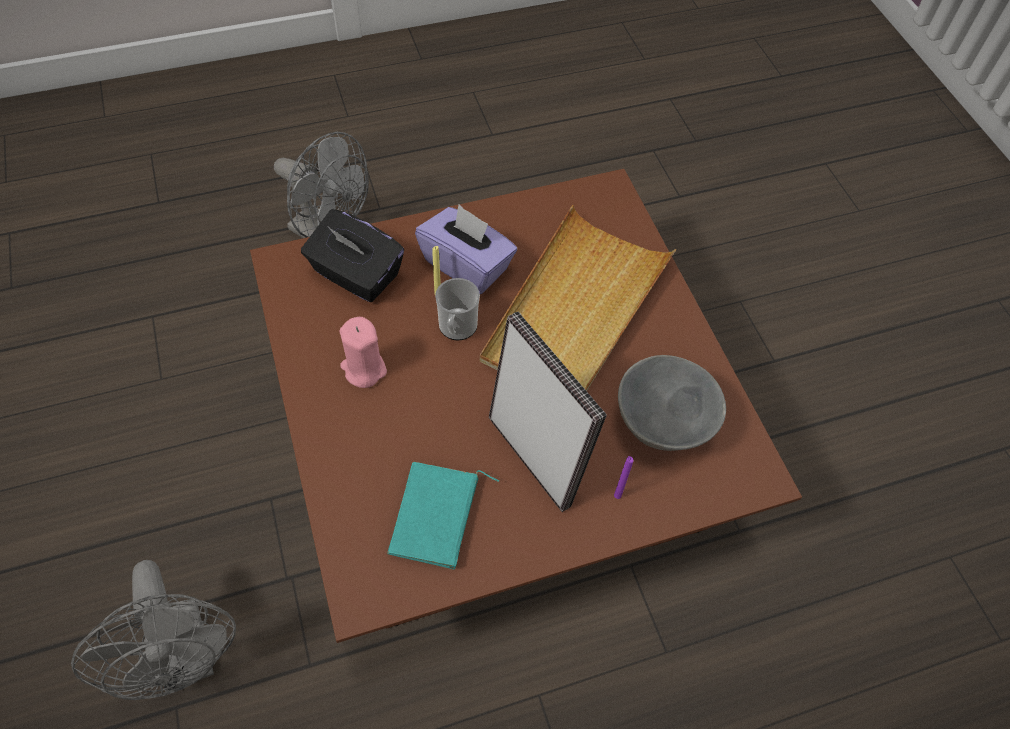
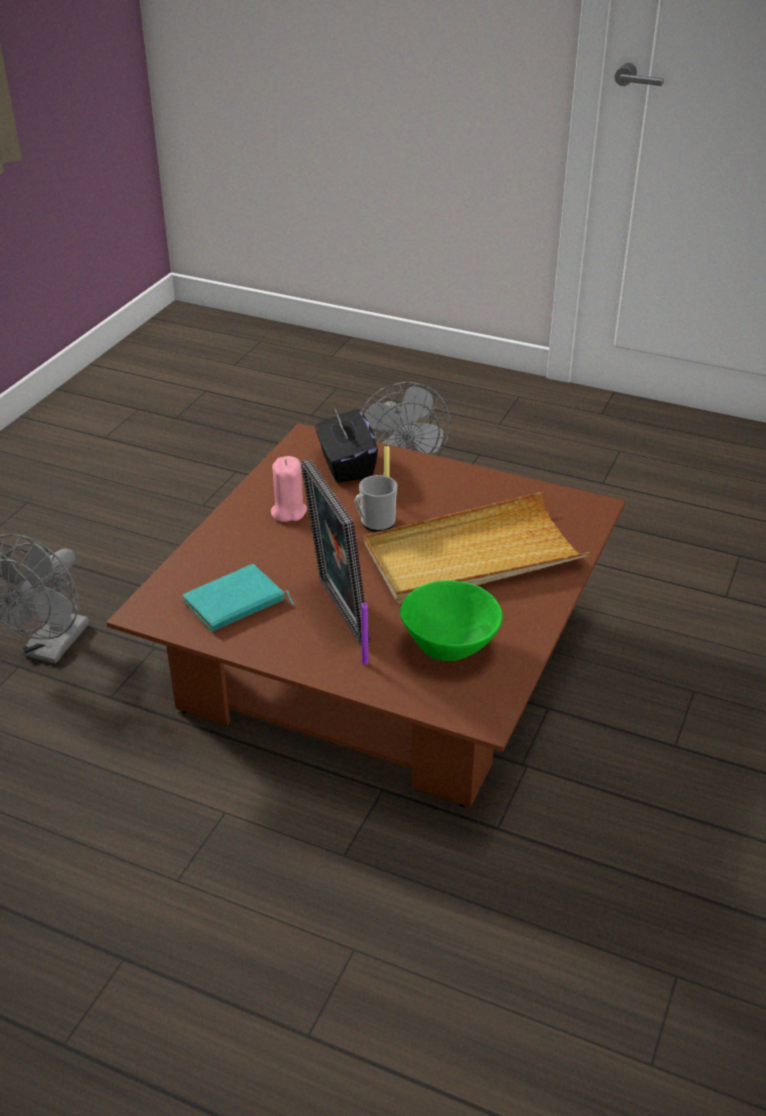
camera: 45 degrees right, 20 degrees down
purple tissue box [415,205,517,294] -> none
picture frame [489,312,607,512] -> picture frame turned 150 degrees clockwise [301,459,370,645]
grey bowl [618,355,726,451] -> green bowl [400,581,503,661]

